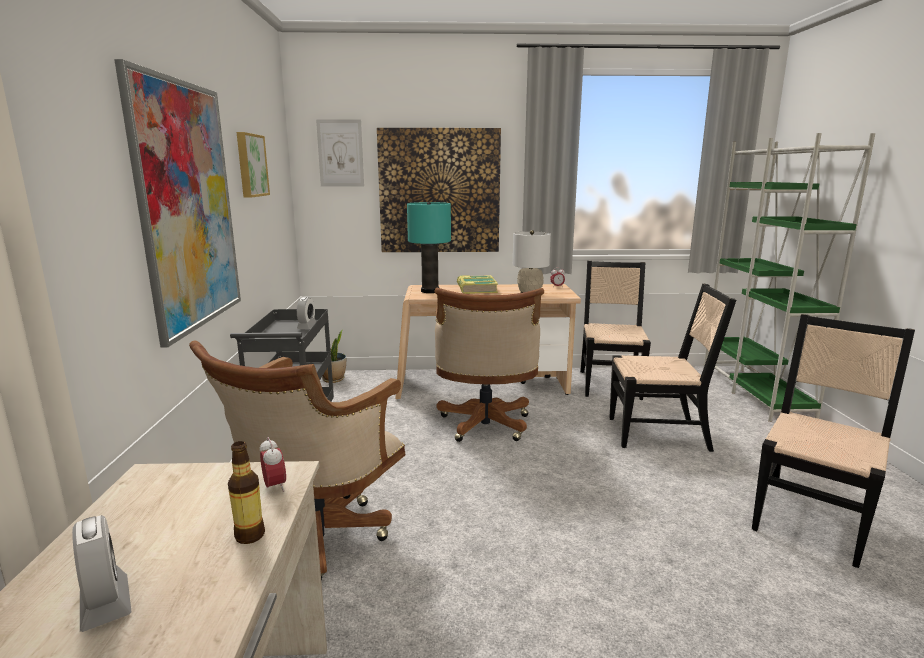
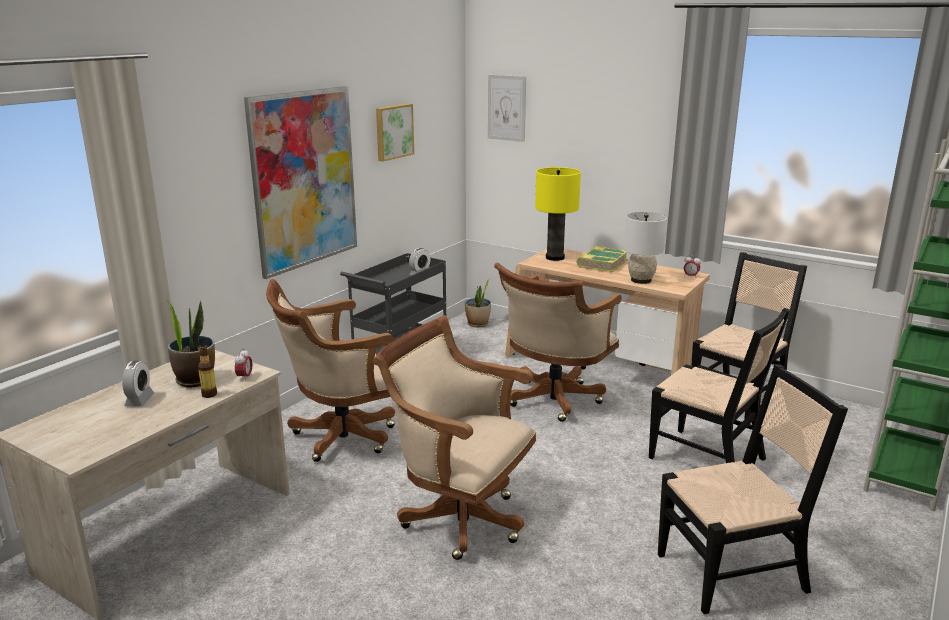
camera: 35 degrees right, 5 degrees up
picture [377,128,501,252] -> none
turquoise table lamp [407,202,451,293] -> yellow table lamp [535,167,581,261]
none -> potted plant [168,301,215,388]
none -> office chair [373,315,536,560]

